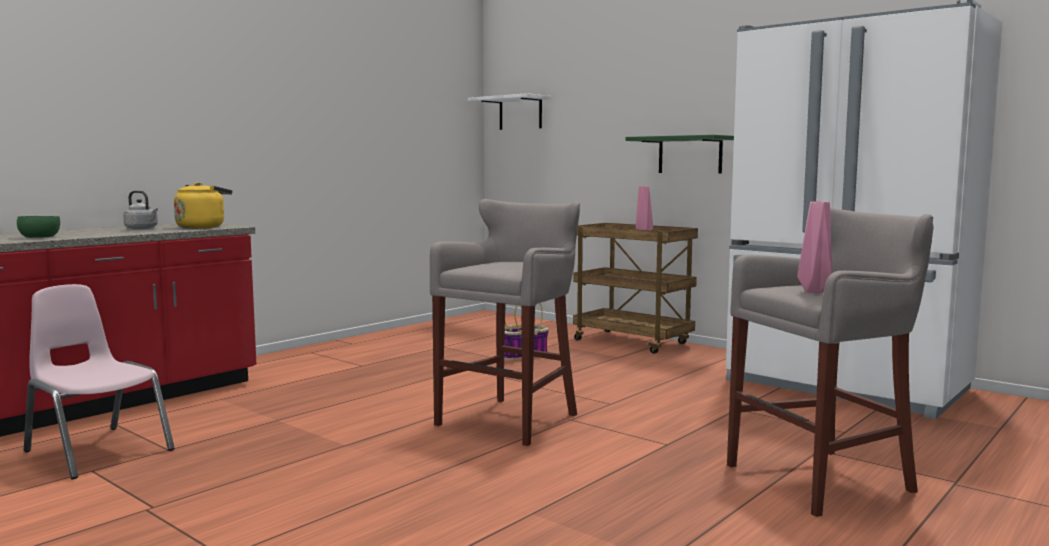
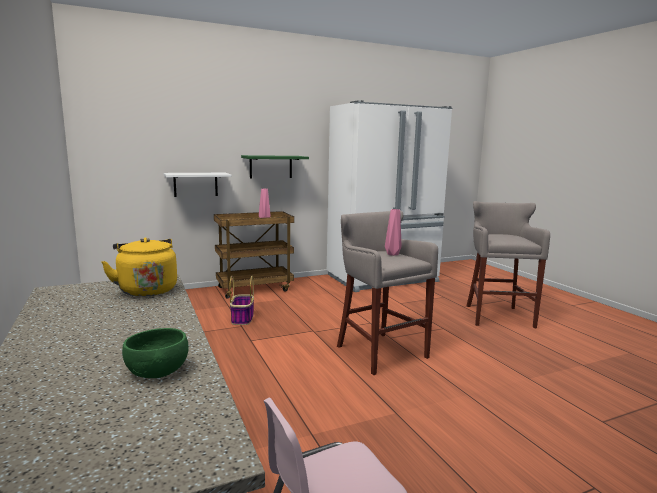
camera: 65 degrees left, 5 degrees up
grey kettle [123,190,158,230] -> none
white shelf [468,93,551,130] -> white shelf moved to [164,173,231,197]
pink vase [797,201,832,293] -> pink vase moved to [385,209,401,256]

